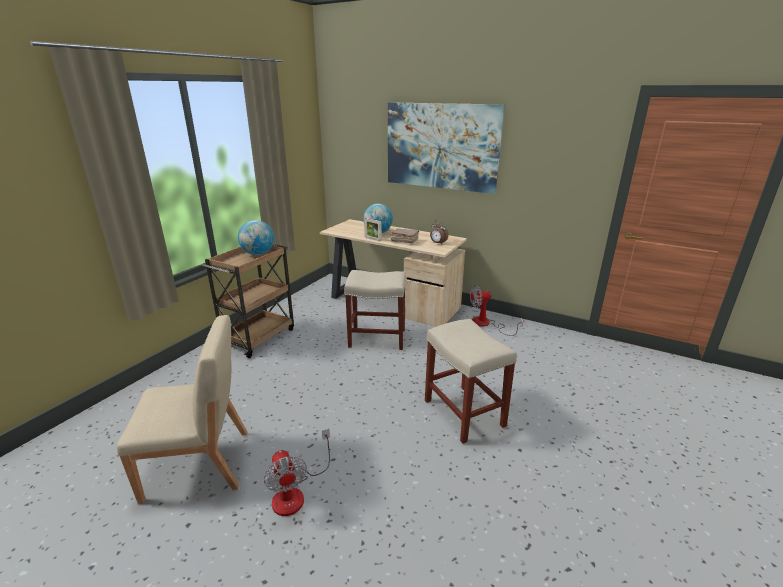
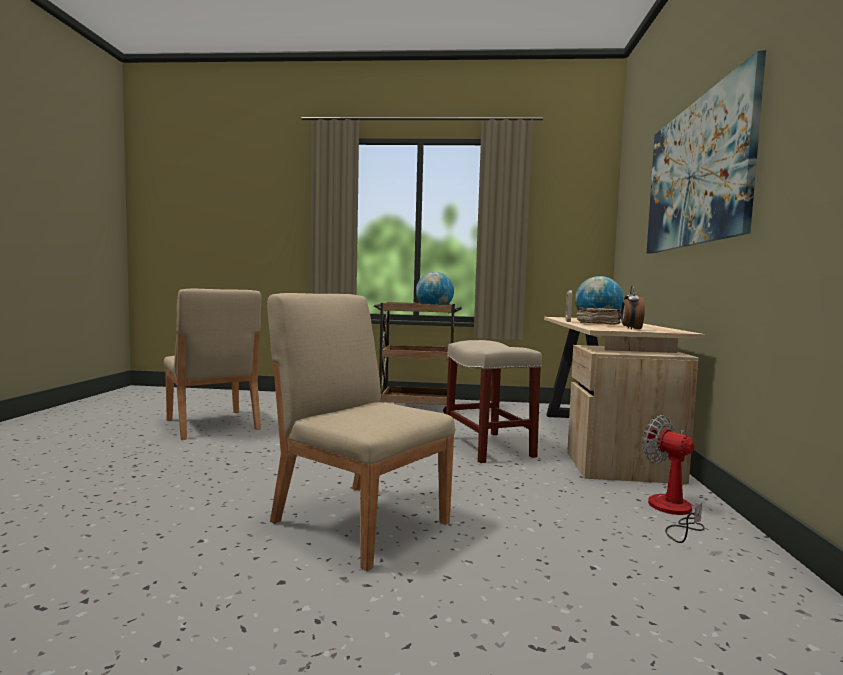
camera: 65 degrees right, 20 degrees down
fan [264,429,330,516] -> none
beige stool [425,319,517,444] -> beige chair [267,293,455,571]

